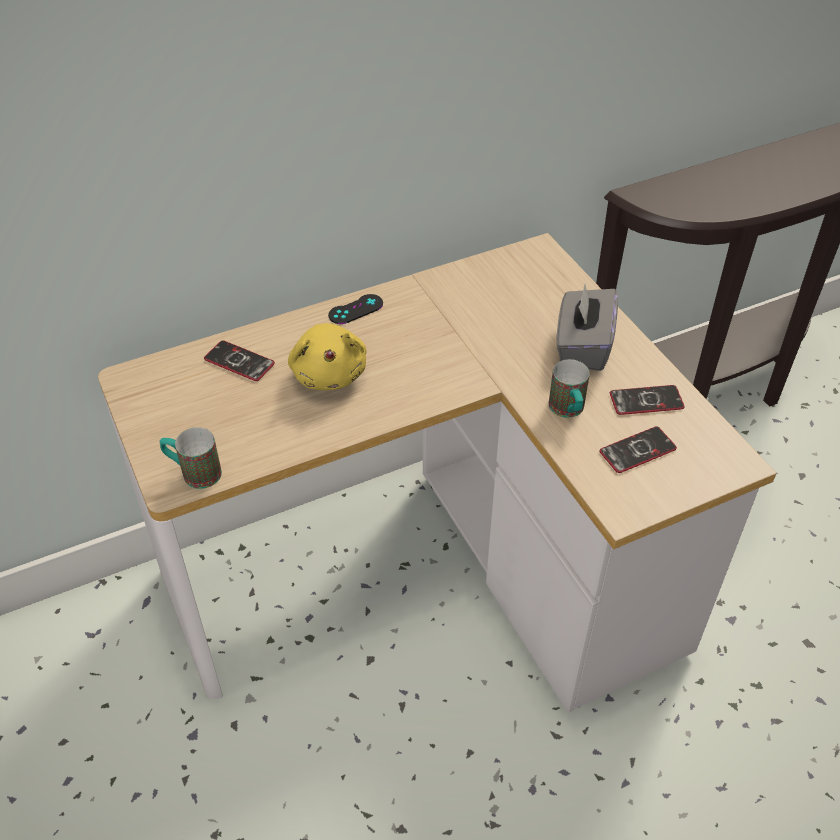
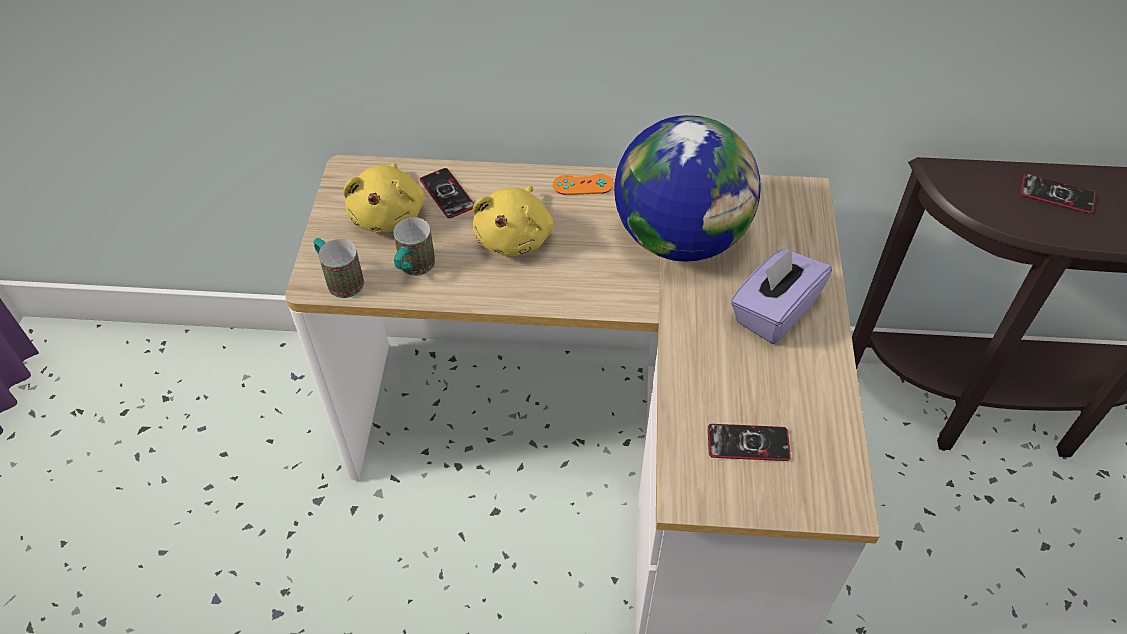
camera: 30 degrees right, 5 degrees up
black game controller [328,294,383,324] -> orange game controller [553,174,614,195]
mug [549,359,590,418] -> mug moved to [394,217,435,276]
grey tissue box [557,284,618,371] -> purple tissue box [730,248,832,344]
phone [610,385,685,415] -> phone moved to [1020,174,1095,214]
none -> yellow plush toy [343,163,425,233]
none -> globe [614,115,761,262]

